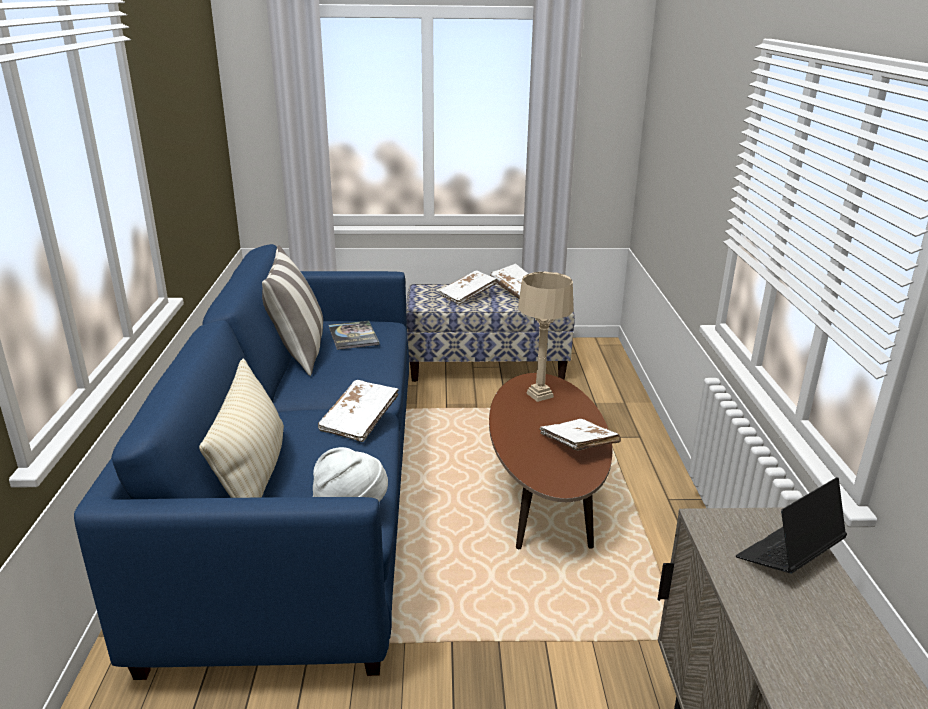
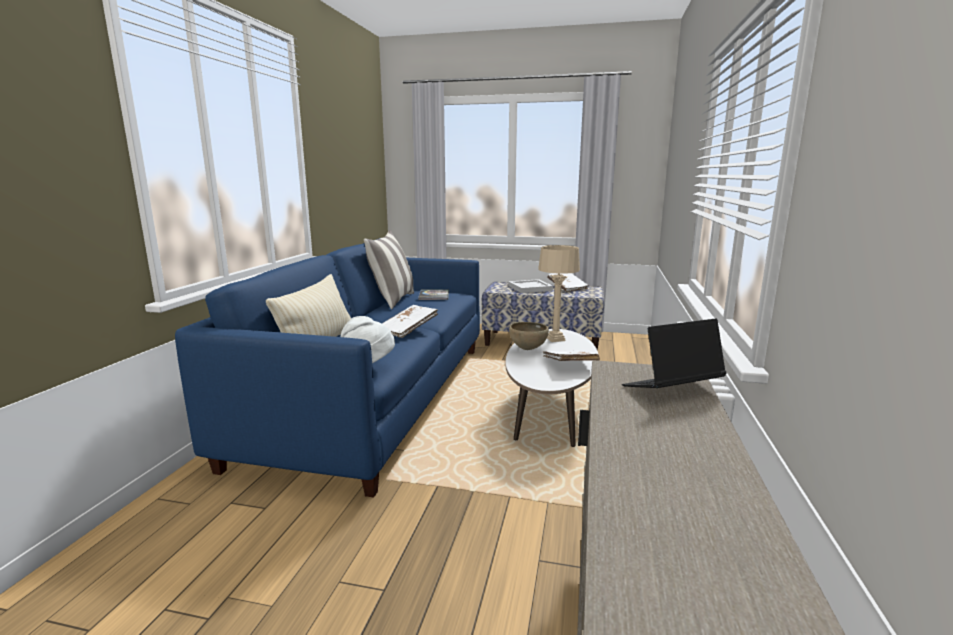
camera: 15 degrees right, 10 degrees down
white book [439,270,497,305] -> white tray [509,279,553,293]
brown coffee table [489,373,612,549] -> white coffee table [505,329,599,447]
none -> brown bowl [509,322,549,350]

